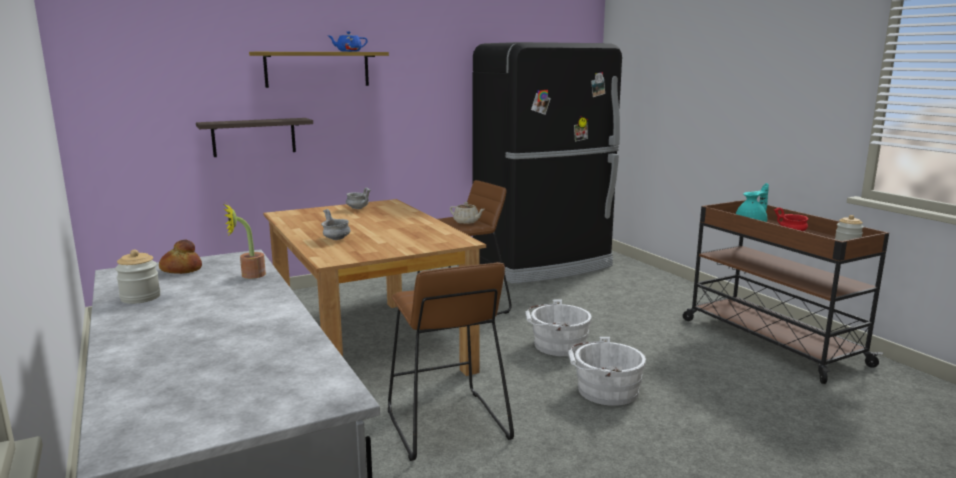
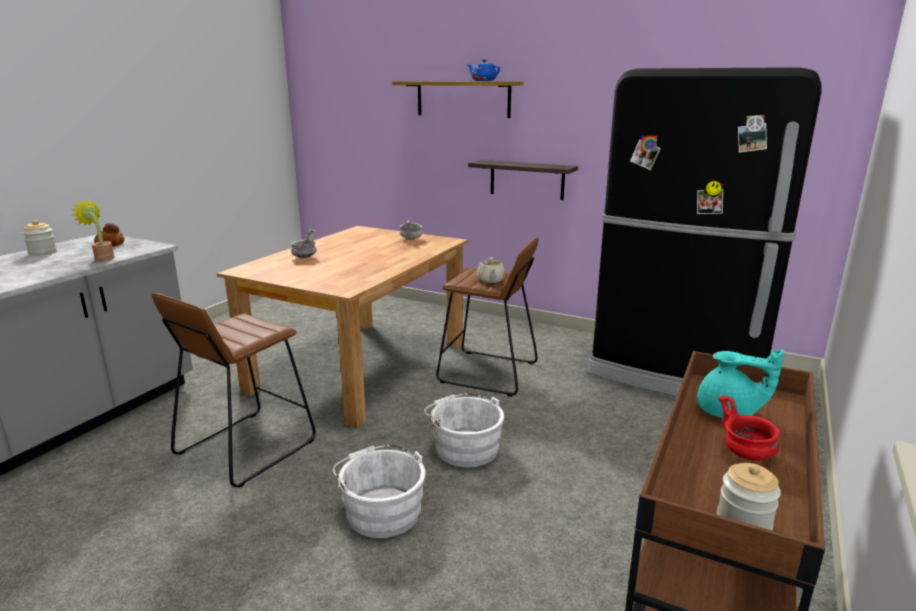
camera: 55 degrees right, 5 degrees up
shelf [196,118,313,157] -> shelf moved to [468,160,578,200]

